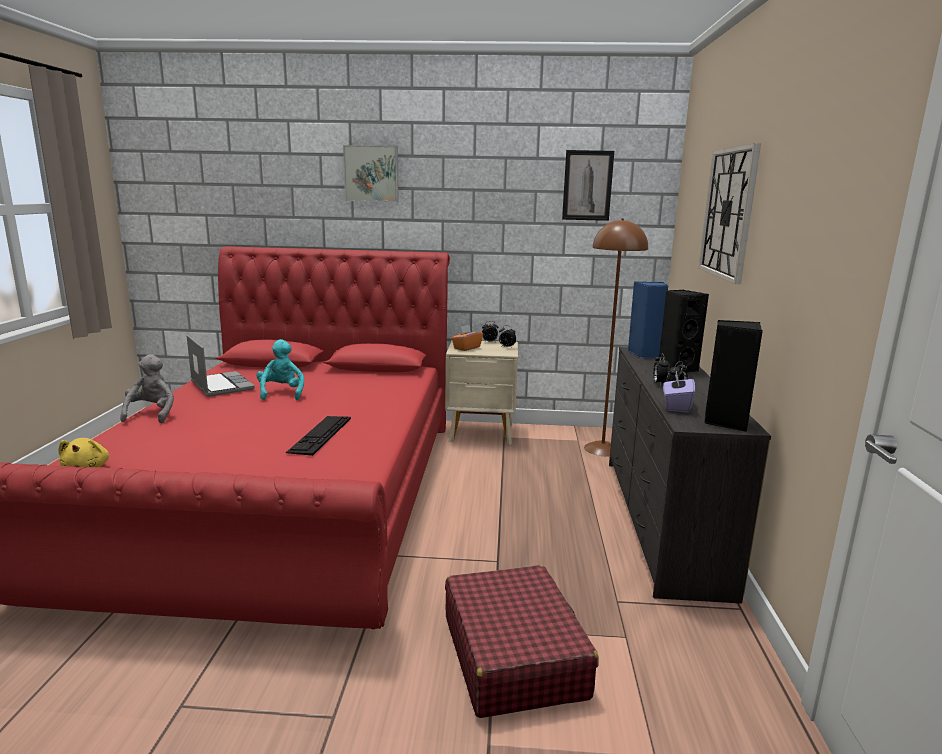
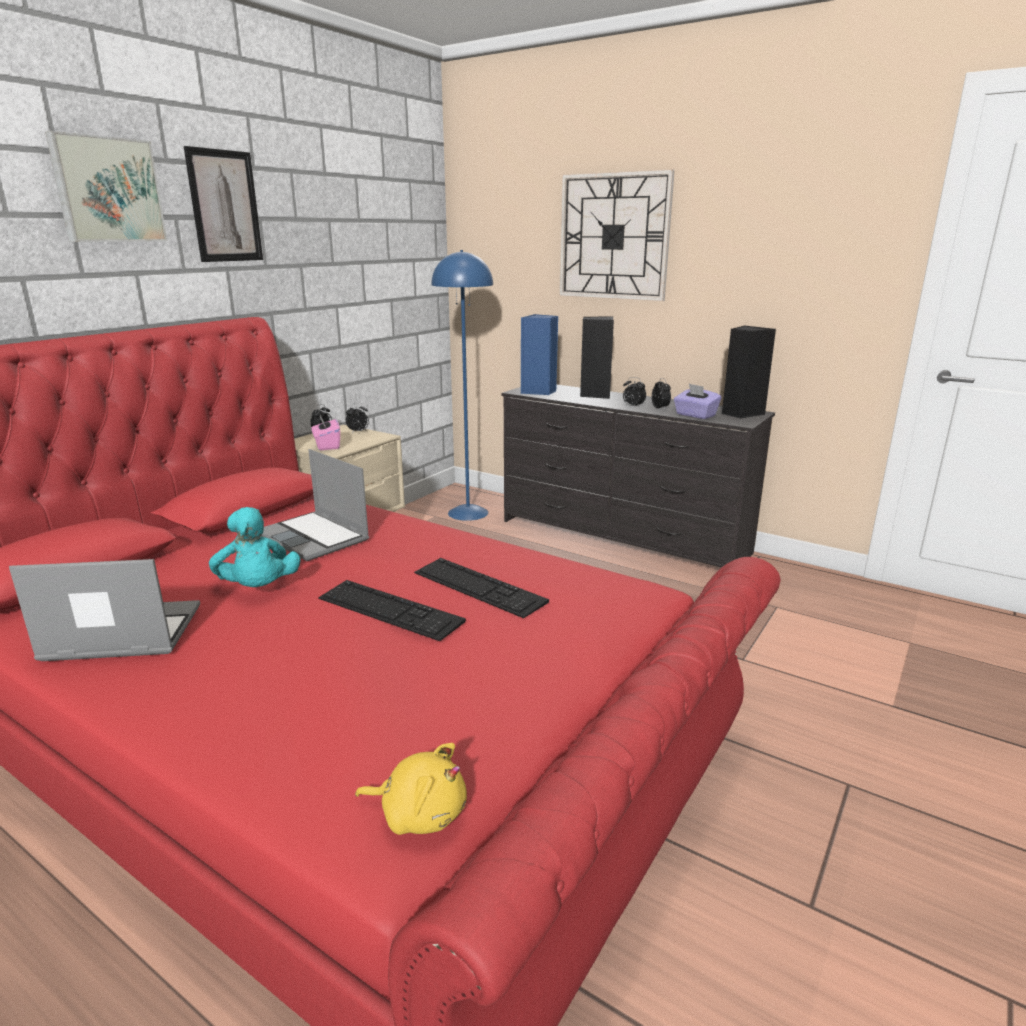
camera: 60 degrees left, 5 degrees up
grey plush toy [120,354,174,423] -> none
turquoise plush toy [256,339,304,400] -> turquoise plush toy turned 135 degrees counterclockwise [209,507,301,587]
red suitcase [445,565,599,718] -> none
orange tissue box [451,325,483,351] -> pink tissue box [311,415,340,450]
picture [562,150,614,221] -> picture moved to [184,146,263,262]
brown floor lamp [584,219,648,456] -> blue floor lamp [431,250,493,521]
none -> laptop [261,449,369,561]
none -> keyboard [318,580,466,641]

